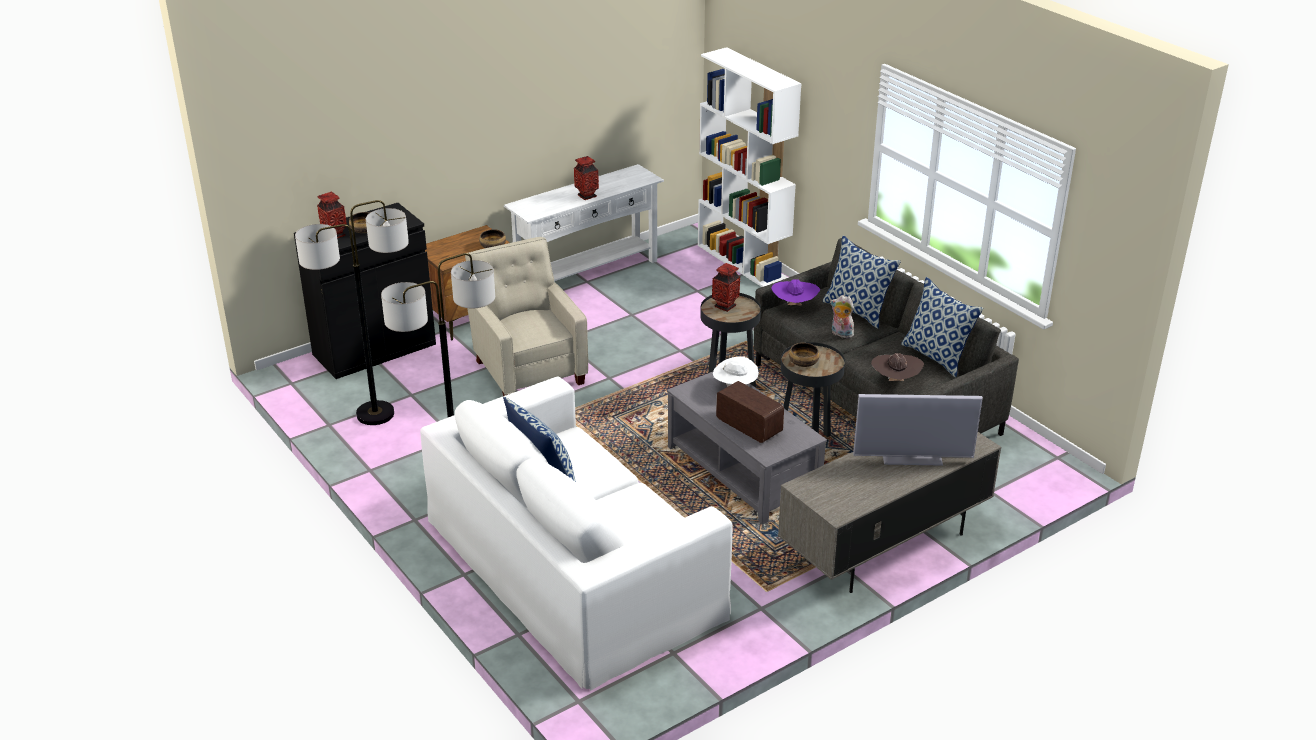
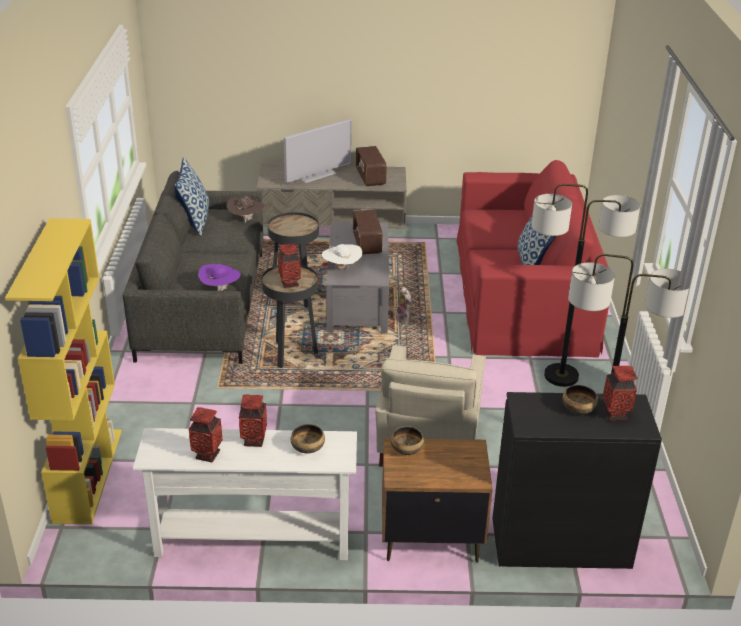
camera: 145 degrees left, 0 degrees up
white sofa [420,377,733,691] -> red sofa [457,160,609,358]
white bookcase [698,47,801,287] -> yellow bookcase [5,218,122,524]
bowl [789,343,820,367] -> bowl moved to [291,424,325,453]
pillow [823,236,901,329] -> none
plush toy [830,295,854,338] -> plush toy moved to [396,287,413,324]
television [853,394,983,466] -> television turned 105 degrees clockwise [284,119,352,183]
none -> vase [189,407,223,462]
none -> radio [356,146,387,186]

